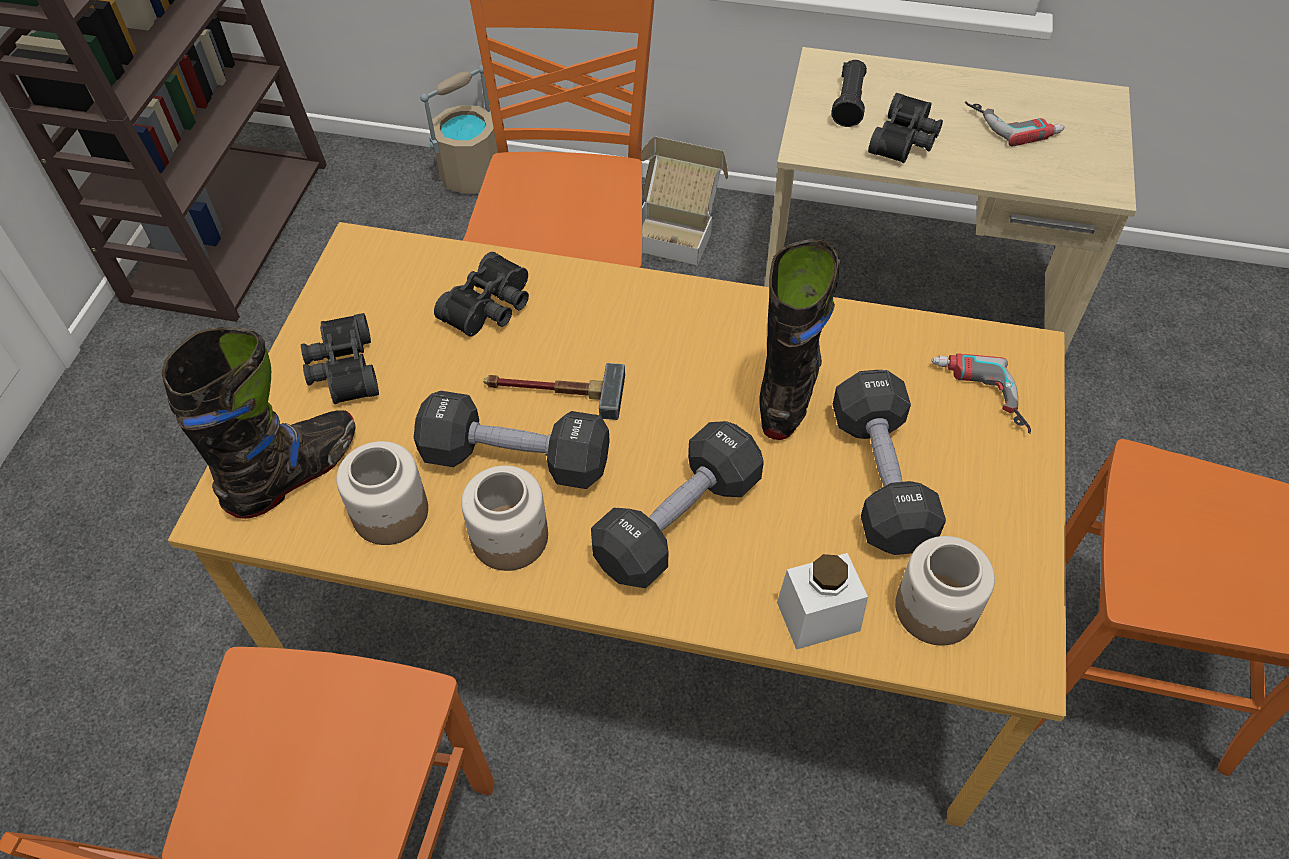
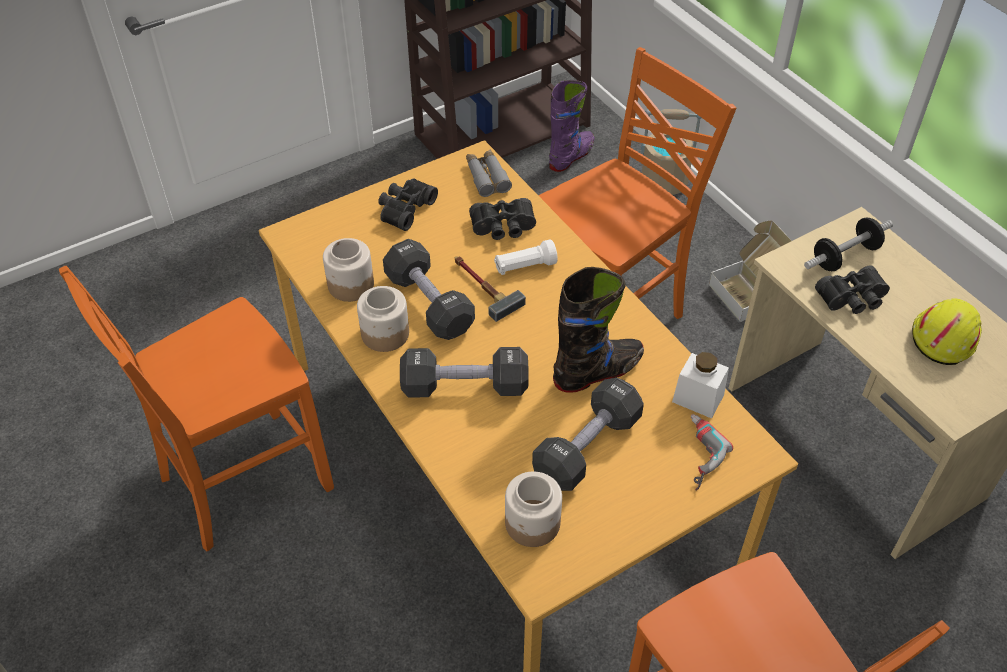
camera: 45 degrees right, 5 degrees down
black boot [162,327,356,519] -> none
white jar [777,553,868,650] -> white jar moved to [672,352,729,418]
black flashlight [831,60,867,127] -> dumbbell [804,217,893,271]
power drill [965,101,1065,147] -> yellow hard hat [912,298,982,365]
none -> grey binoculars [466,149,512,197]
none -> white flashlight [494,240,558,275]
none -> purple boot [549,80,594,172]

